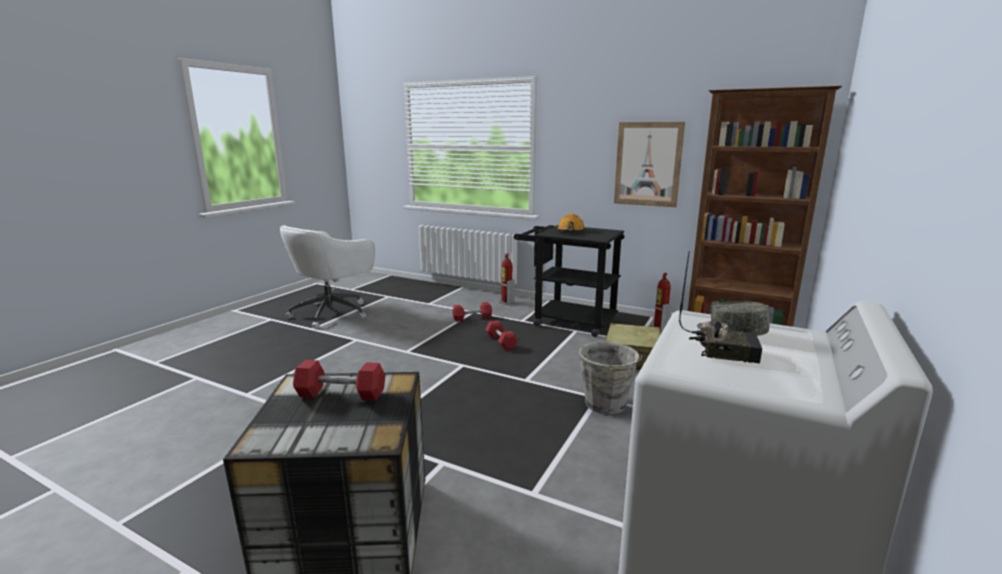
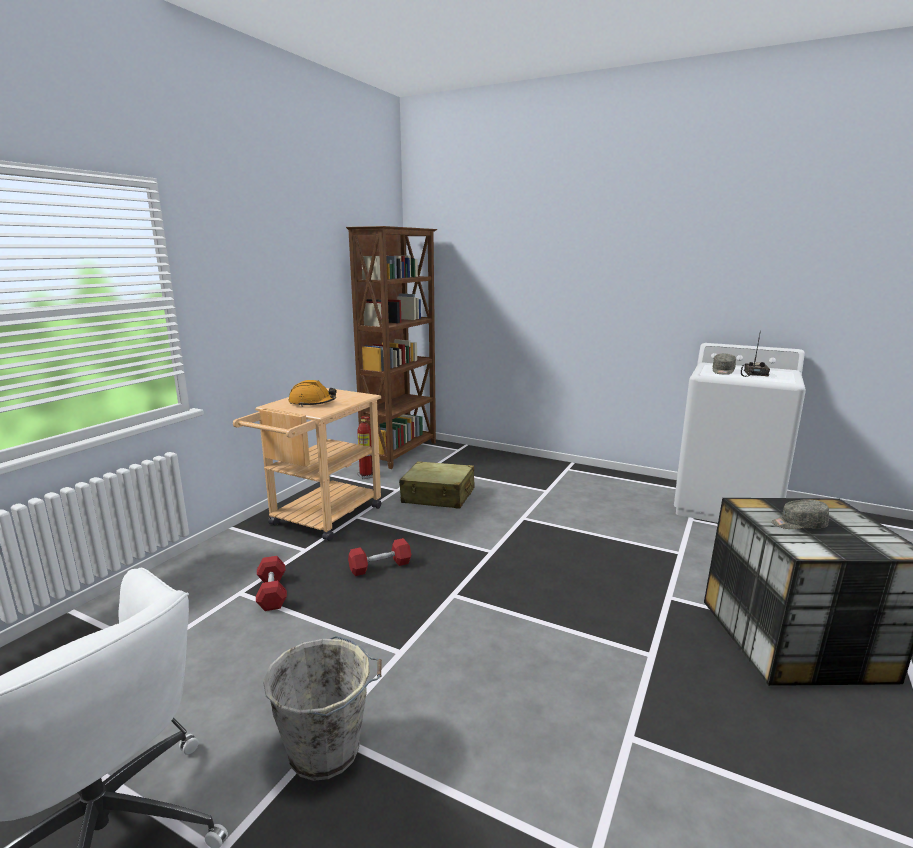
camera: 90 degrees left, 0 degrees up
red dumbbell [293,360,385,401] -> grey cap [772,499,829,529]
fire extinguisher [499,253,515,305] -> none
black cart [514,225,624,337] -> beige cart [233,388,381,541]
grey bucket [579,342,643,415] -> grey bucket moved to [263,636,382,781]
picture [614,122,685,207] -> none

